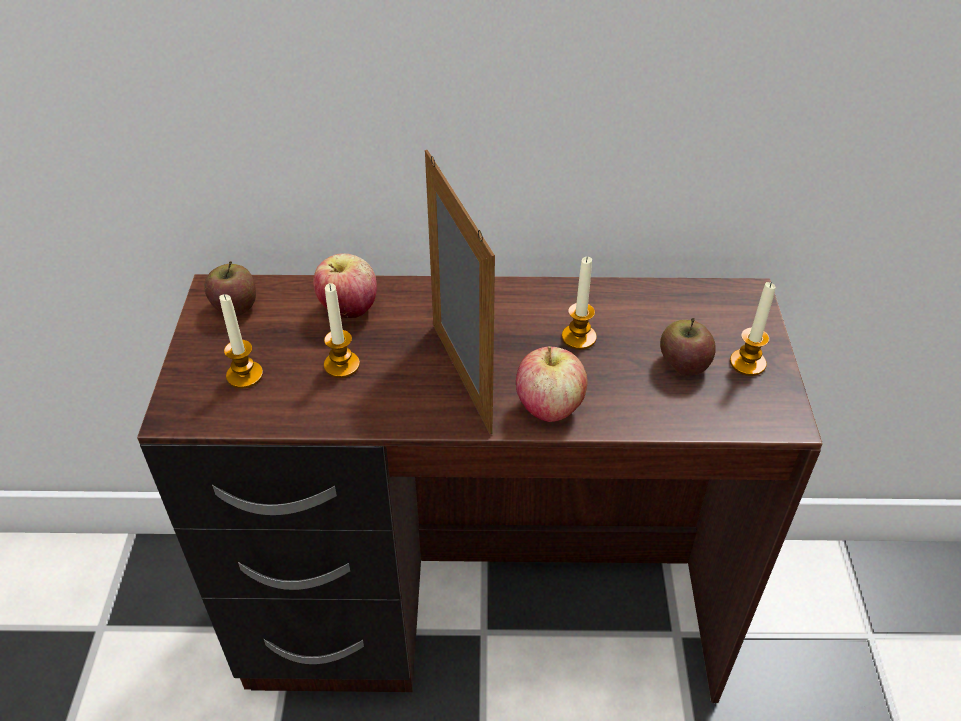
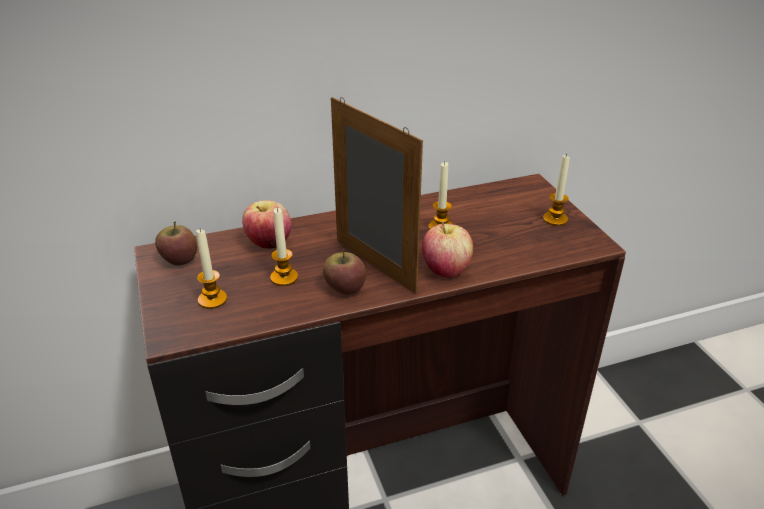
camera: 20 degrees left, 10 degrees down
apple [660,318,716,376] -> apple moved to [323,249,366,295]

